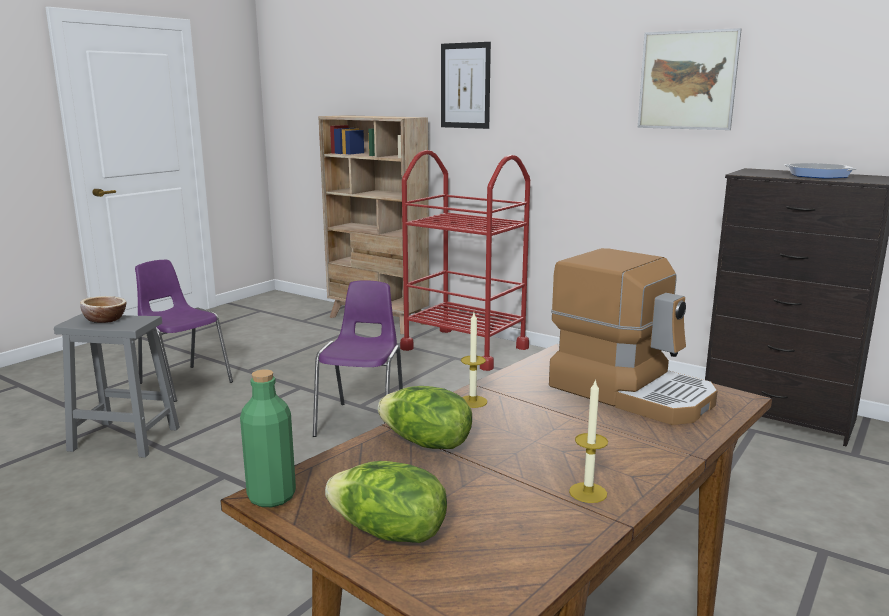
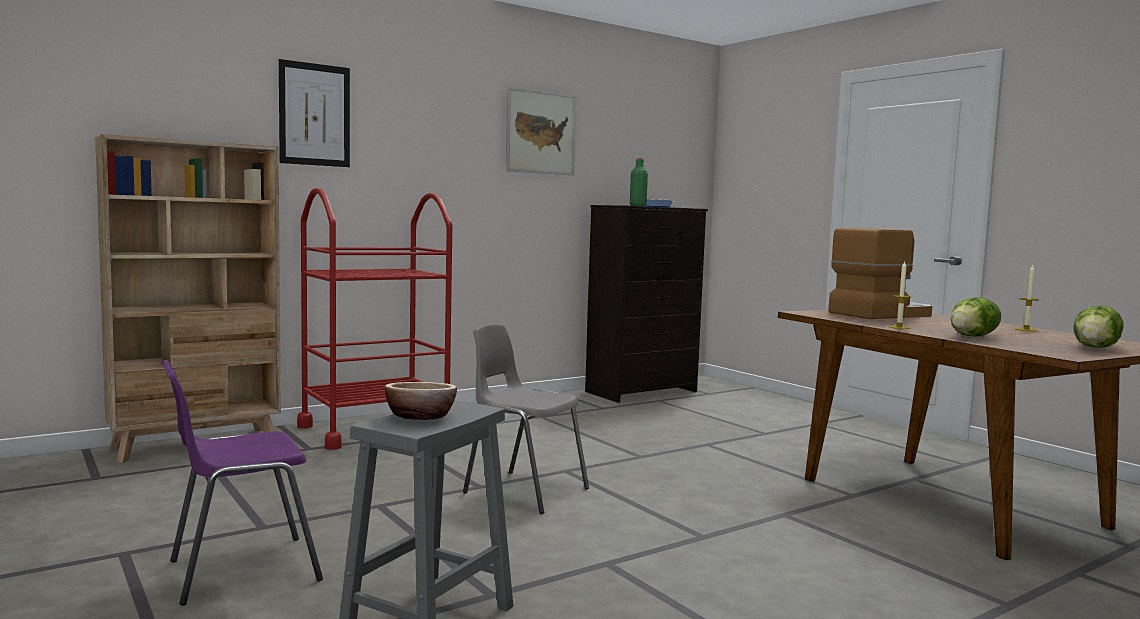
camera: 70 degrees left, 10 degrees down
green bottle [240,369,296,507] -> green bottle moved to [630,158,648,206]
purple chair [313,280,403,437] -> grey chair [463,324,589,514]

